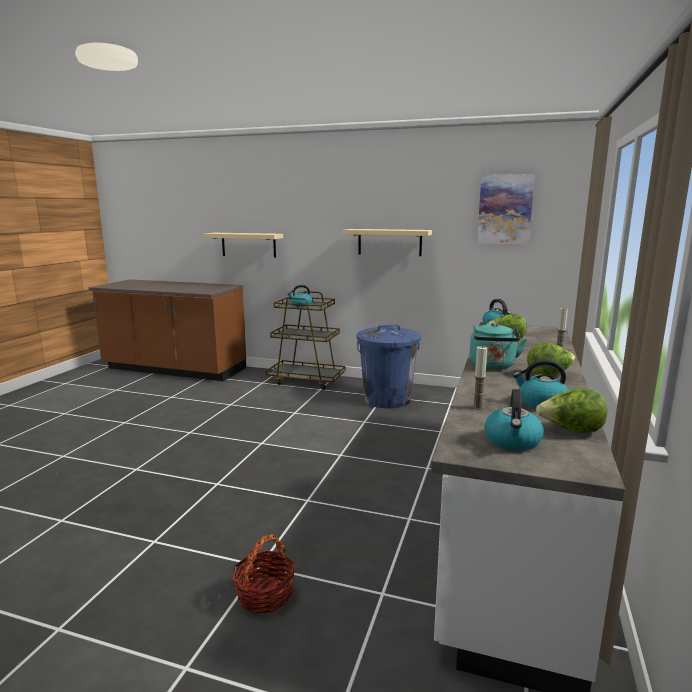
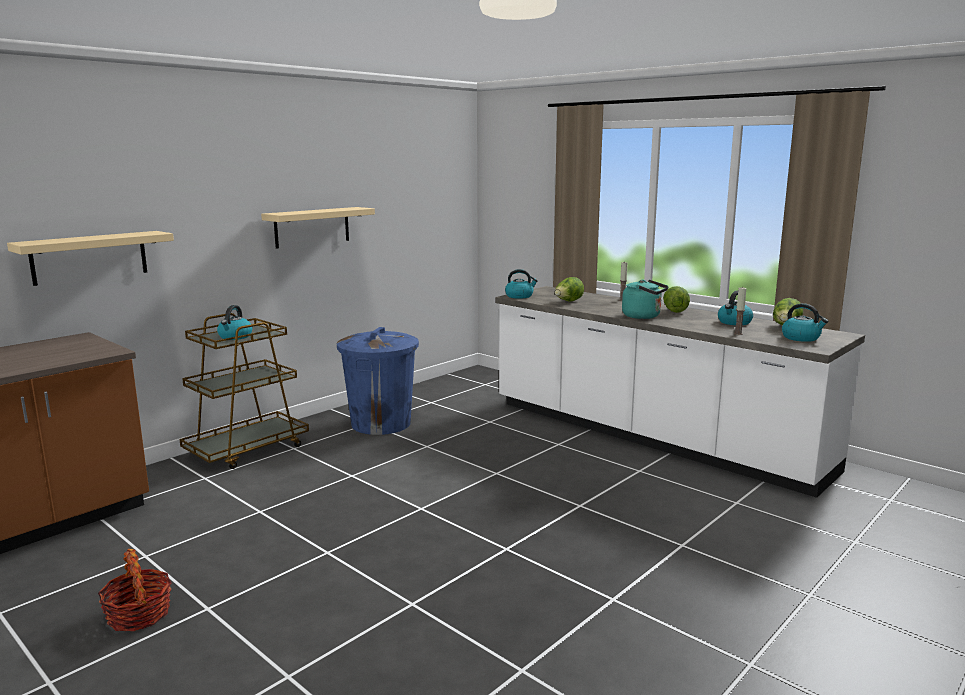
camera: 65 degrees left, 0 degrees up
basket [232,534,295,614] -> basket moved to [98,549,172,631]
picture [477,174,535,244] -> none

